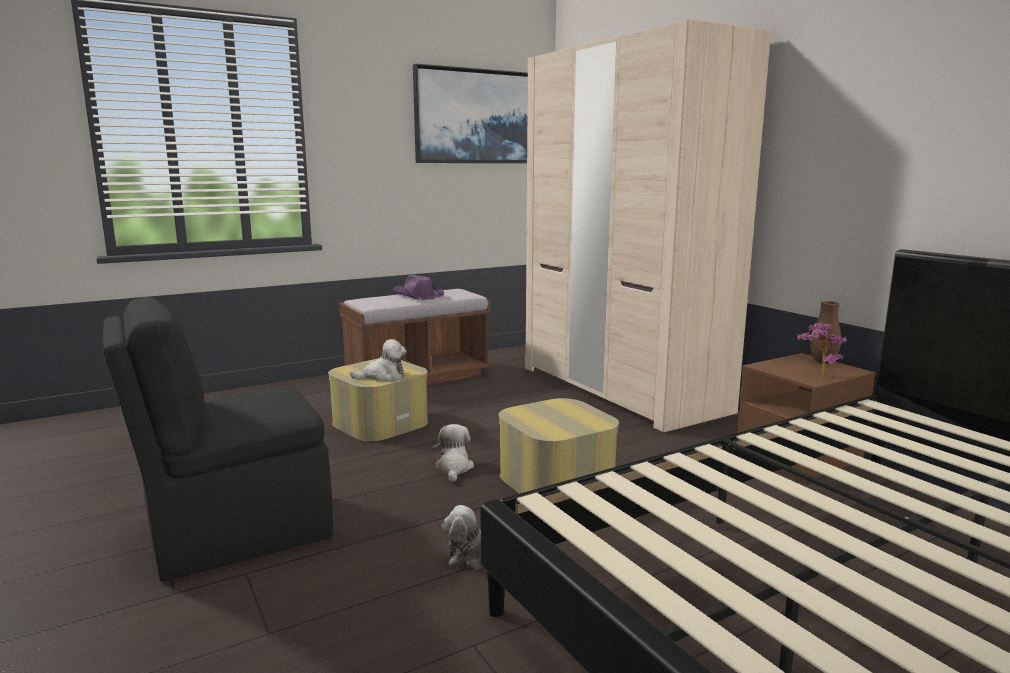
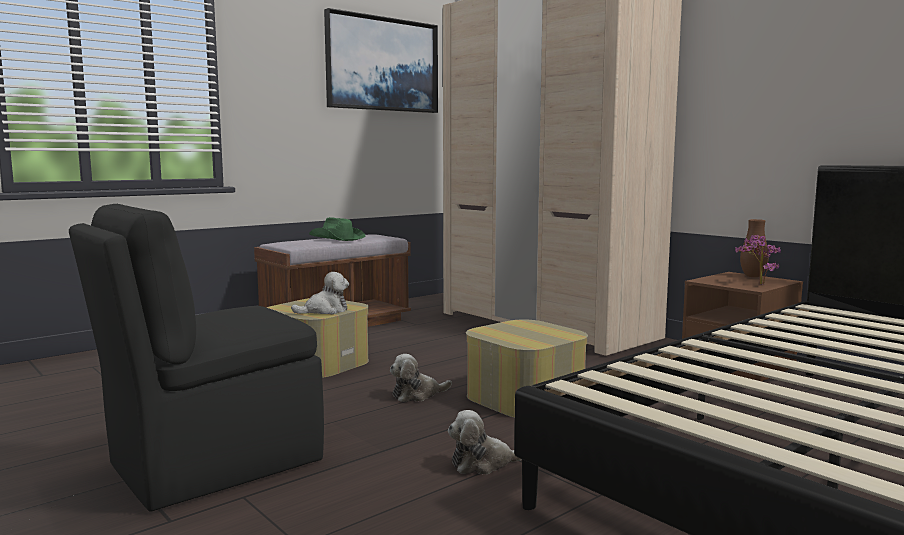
camera: 10 degrees left, 5 degrees down
purple hat [392,275,444,300] -> green hat [309,217,365,241]
plush toy [433,424,474,482] -> plush toy turned 105 degrees counterclockwise [390,354,452,402]

